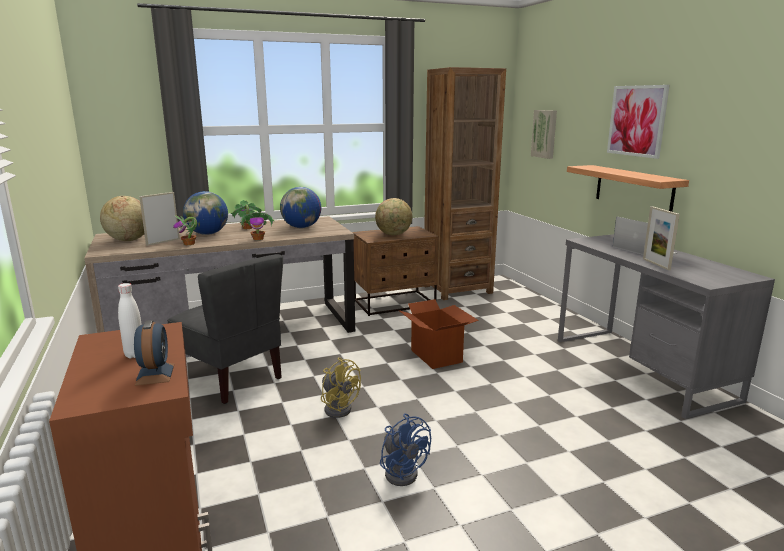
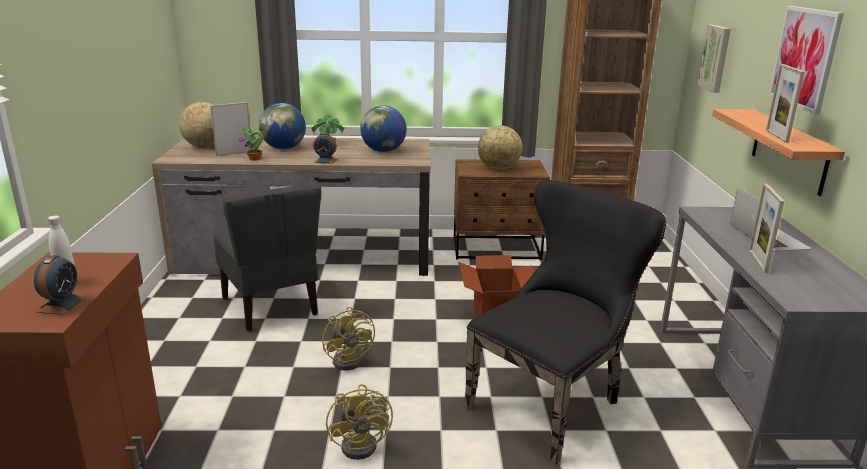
camera: 20 degrees right, 5 degrees up
potted plant [239,212,274,240] -> alarm clock [313,133,337,164]
blue fan [380,413,431,486] -> yellow fan [326,384,393,460]
none -> black chair [464,180,666,465]
none -> picture frame [766,64,805,143]

